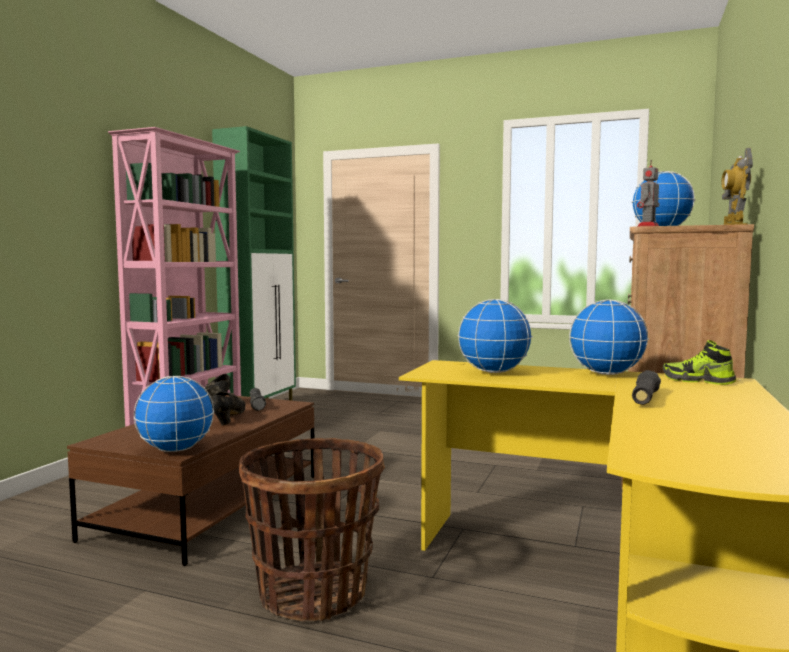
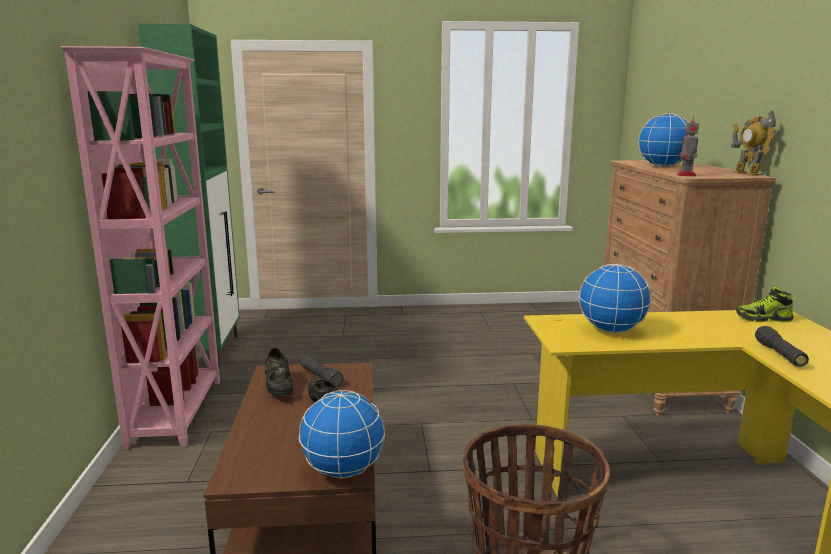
camera: 25 degrees left, 10 degrees up
globe [569,300,649,375] -> none

